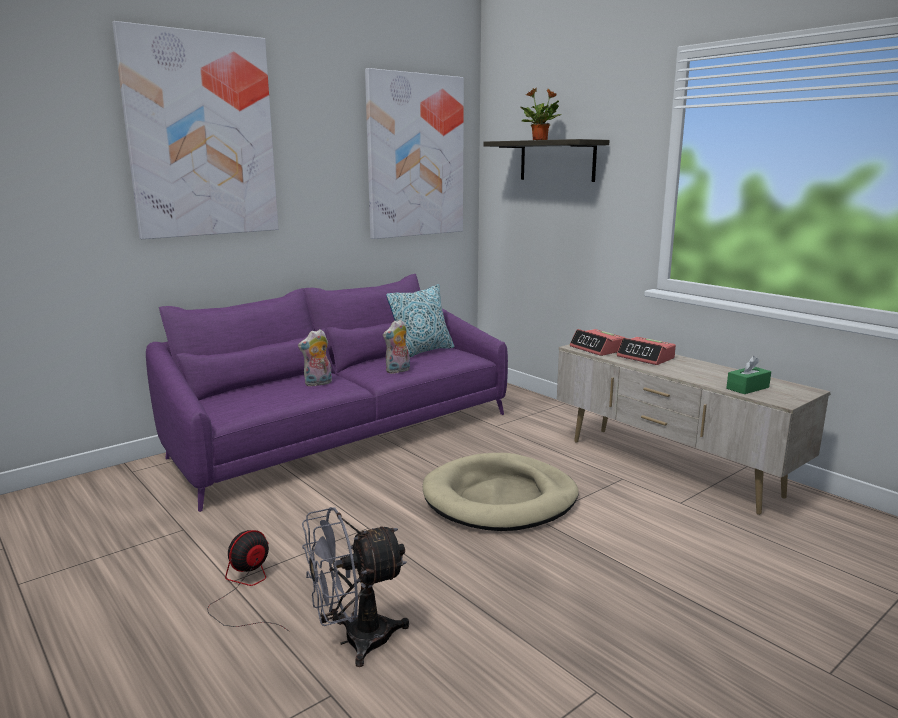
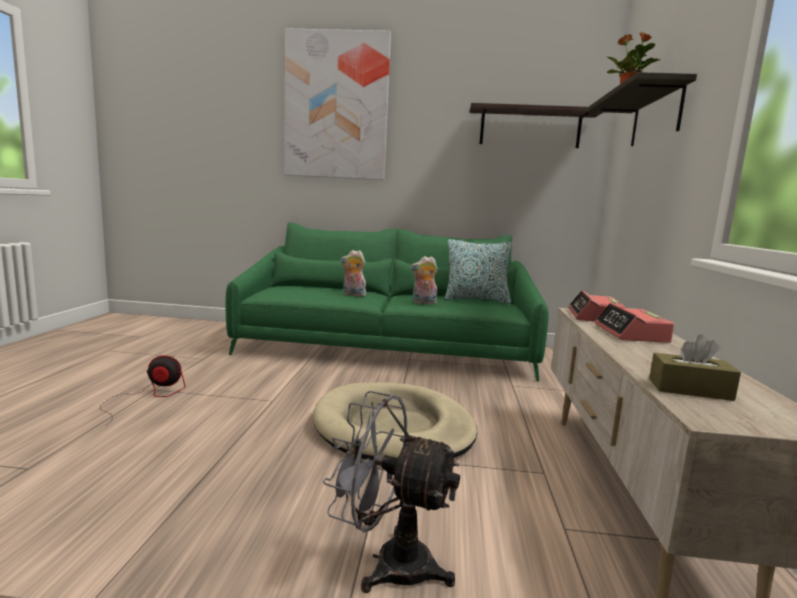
camera: 45 degrees right, 5 degrees down
purple sofa [146,274,508,512] -> green sofa [226,222,549,381]
grey fan [302,507,409,667] -> grey fan moved to [323,391,460,593]
picture [365,68,464,239] -> shelf [469,103,604,148]
green tissue box [726,356,771,394] -> brown tissue box [649,335,741,401]

